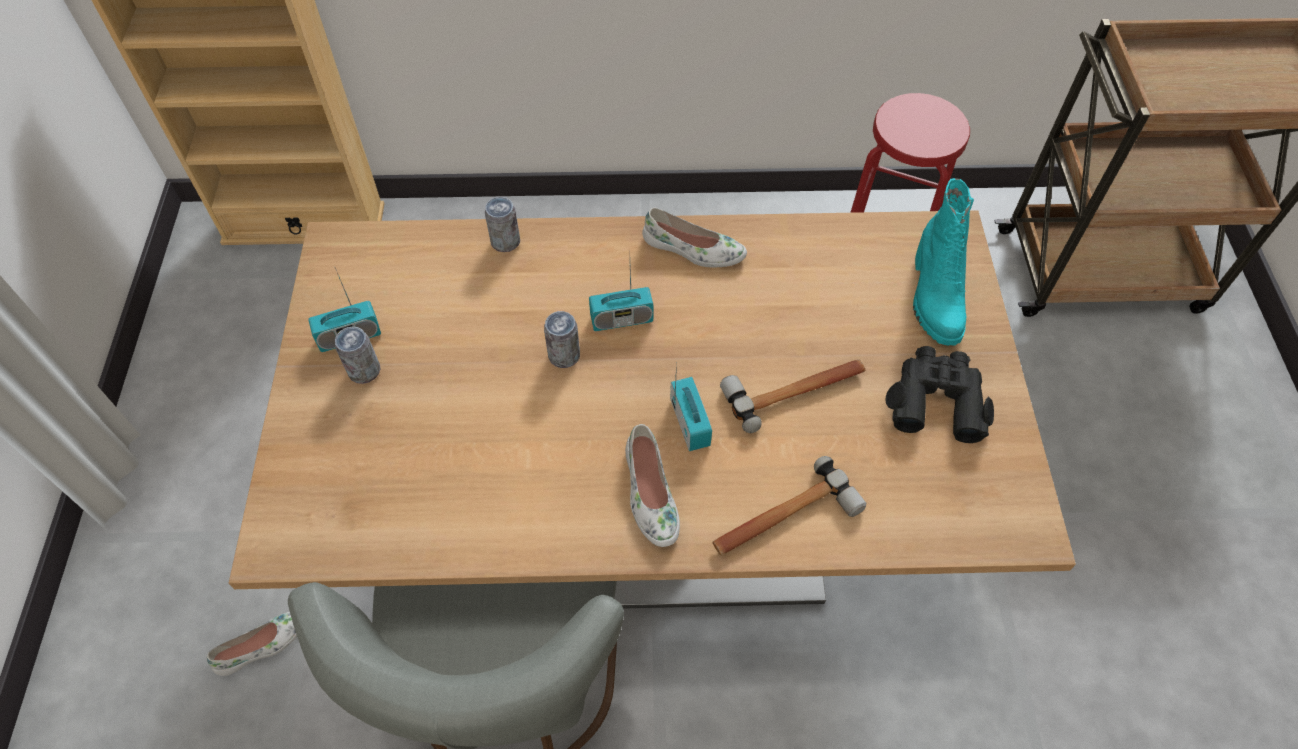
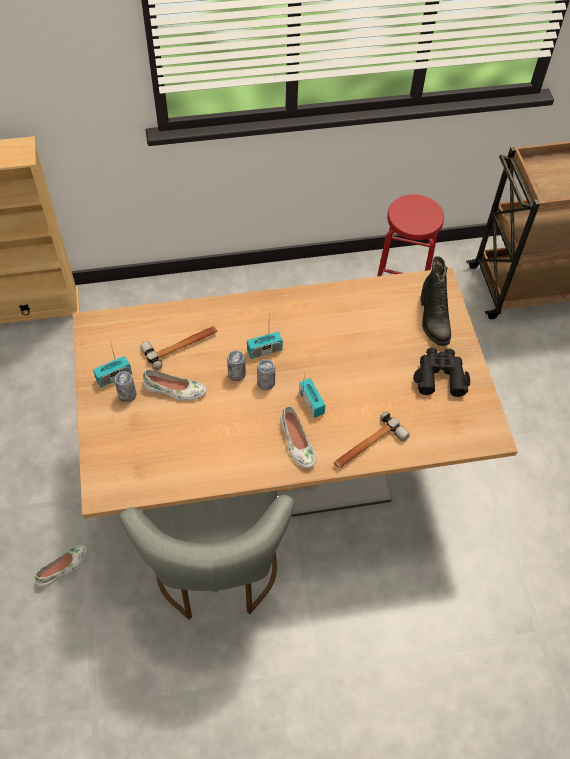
camera: 10 degrees left, 0 degrees up
can [485,197,520,252] -> can moved to [257,359,275,390]
white shoe [642,208,747,267] -> white shoe moved to [143,369,207,401]
hammer [720,359,866,433] -> hammer moved to [140,326,217,370]
turquoise boot [913,178,974,346] -> black boot [421,256,451,346]

